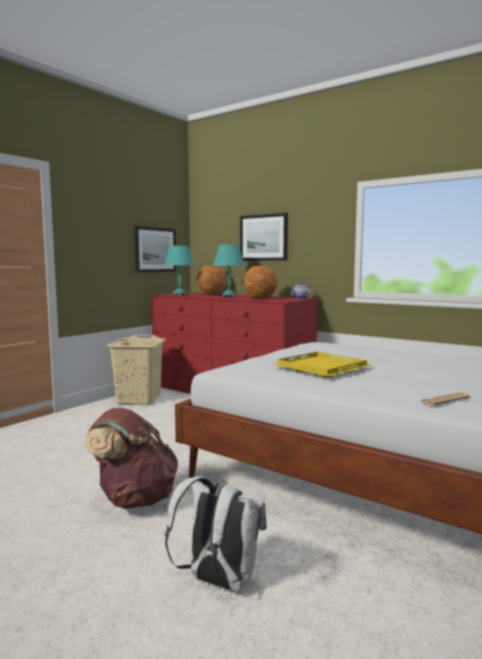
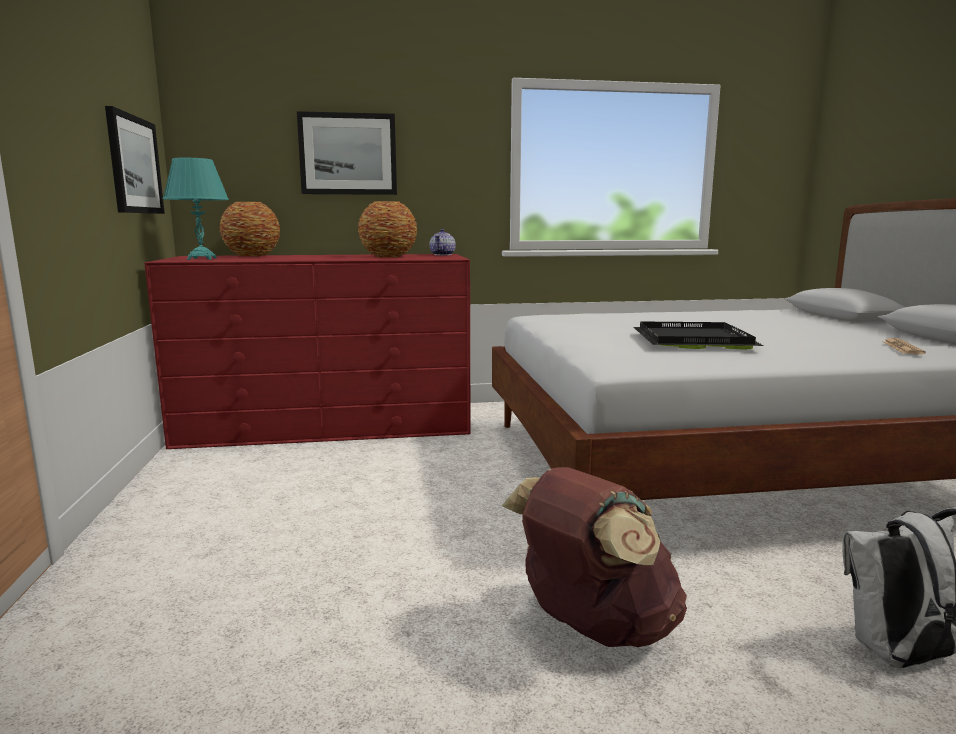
camera: 45 degrees left, 5 degrees up
beige laundry basket [106,335,166,405] -> none
turquoise table lamp [213,245,244,297] -> none
yellow tray [274,352,372,378] -> black tray [634,322,764,350]

